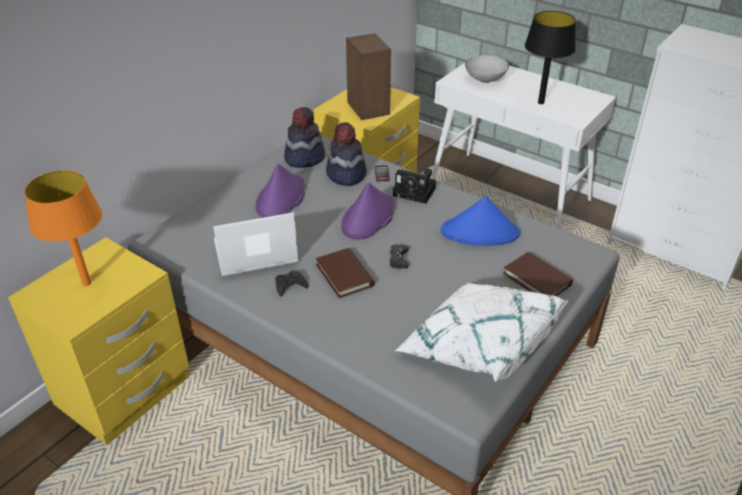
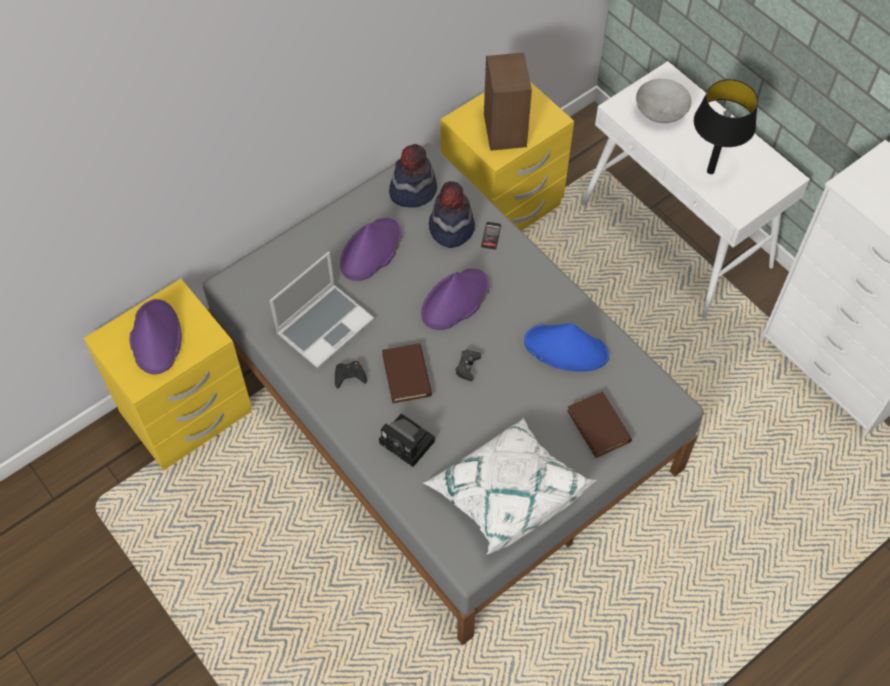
camera: 15 degrees right, 20 degrees up
orange table lamp [24,170,102,286] -> purple hat [130,299,182,374]
laptop [213,212,298,276] -> laptop turned 135 degrees clockwise [270,252,374,369]
camera [393,168,436,204] -> camera moved to [379,414,435,467]

